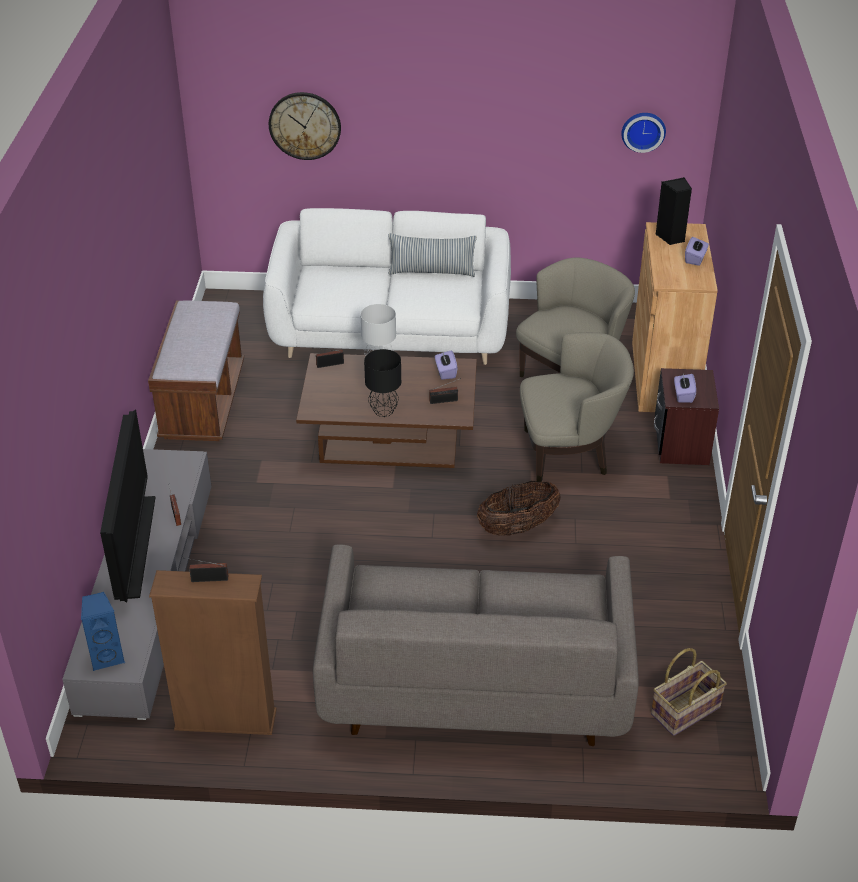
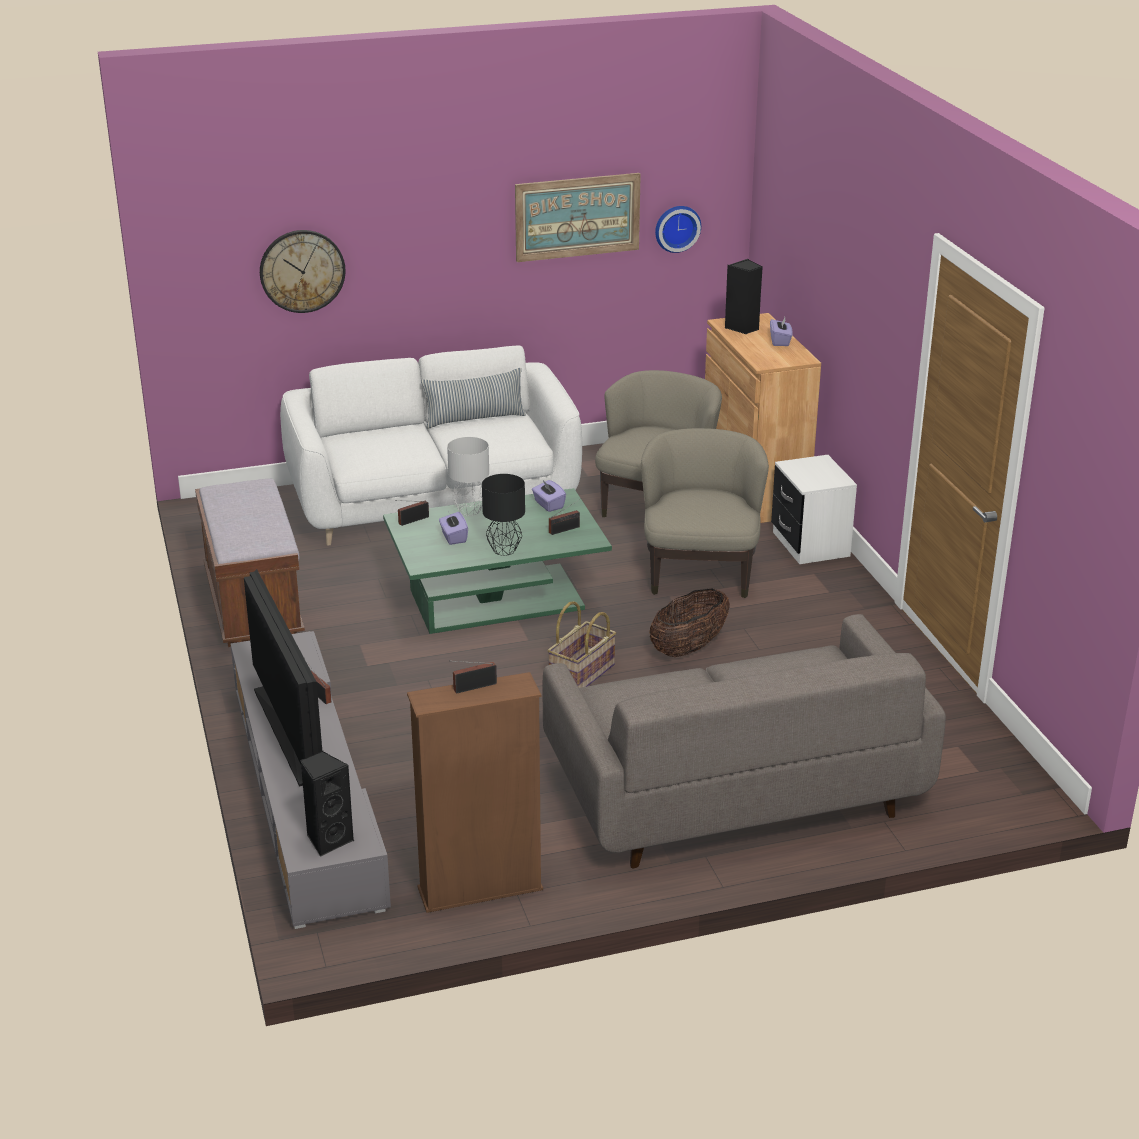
camera: 20 degrees left, 10 degrees down
blue speaker [81,592,125,671] -> black speaker [300,751,354,857]
brown coffee table [296,353,477,468] -> green coffee table [383,488,612,634]
beige armchair [520,332,634,483] -> beige armchair turned 60 degrees counterclockwise [641,428,769,598]
basket [651,648,727,736] -> basket moved to [547,601,616,688]
brown nightstand [654,368,719,465] -> white nightstand [771,455,857,564]
purple tissue box [674,374,696,403] -> purple tissue box moved to [439,511,468,545]
none -> picture [515,173,641,262]

